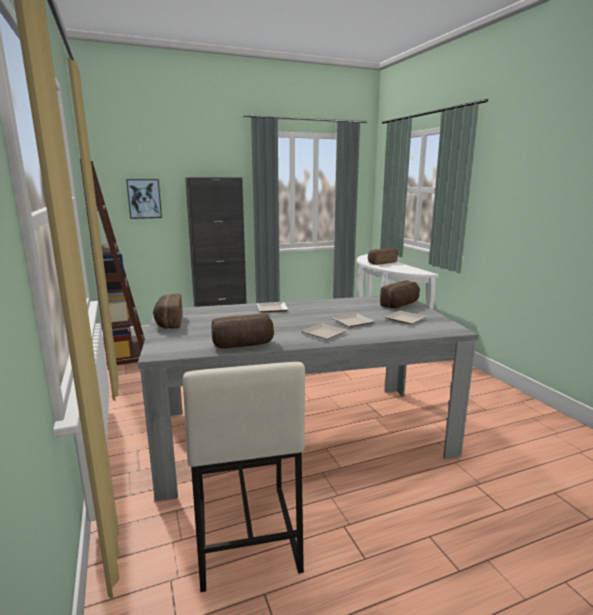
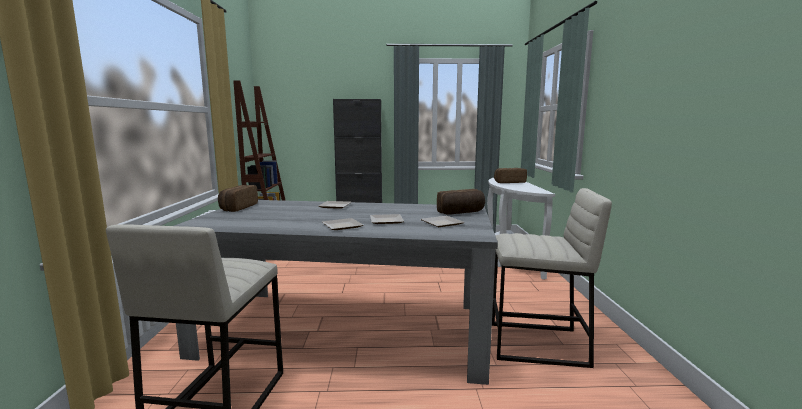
camera: 20 degrees right, 5 degrees down
picture [126,179,162,219] -> none
bread [211,313,274,348] -> none
none -> beige stool [492,188,612,368]

